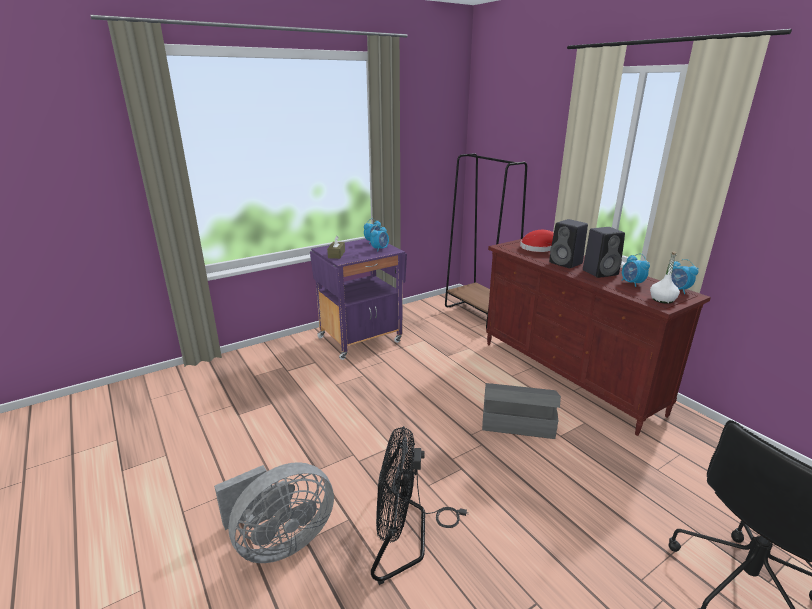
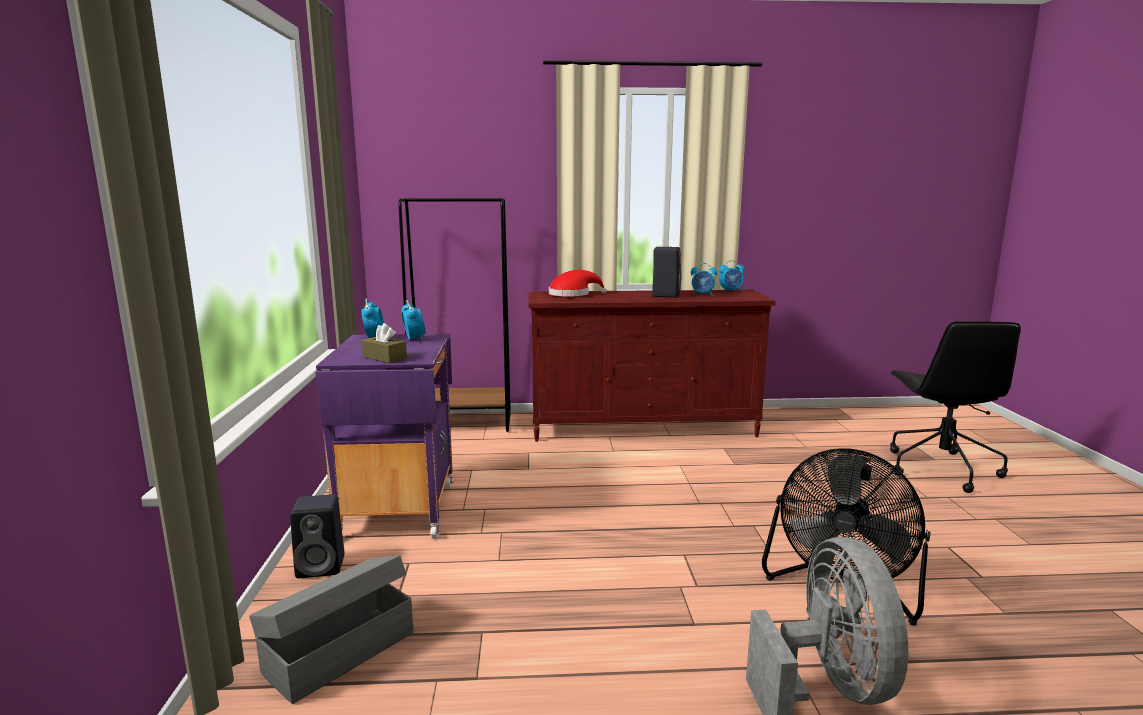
camera: 60 degrees left, 10 degrees down
grey storage box [482,383,561,439] -> grey storage box moved to [249,555,413,704]
black speaker [549,219,588,268] -> black speaker moved to [290,494,345,578]
white bottle [650,251,680,304] -> none

